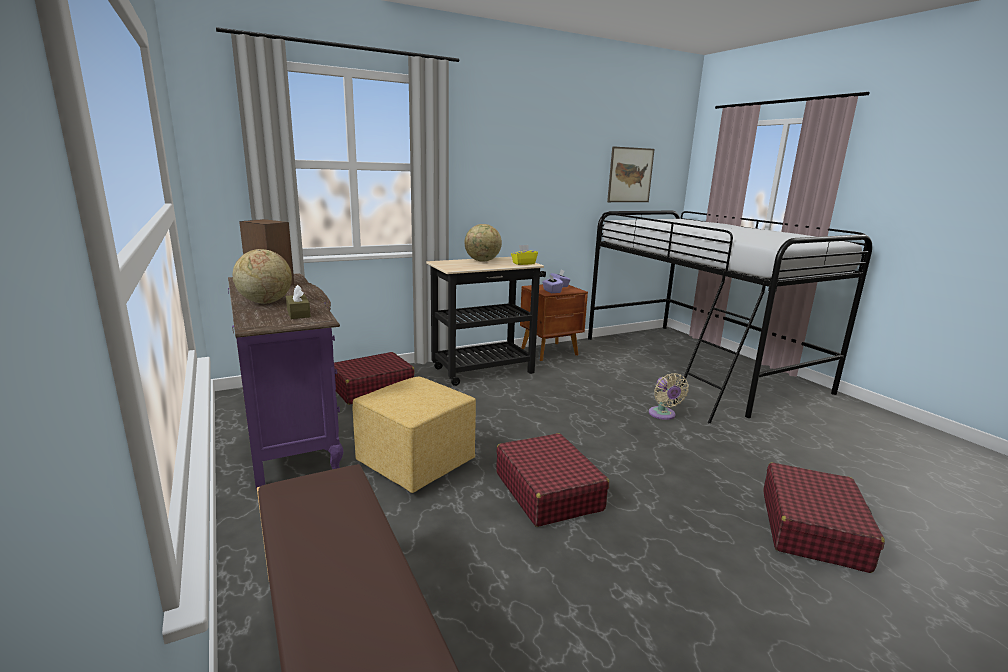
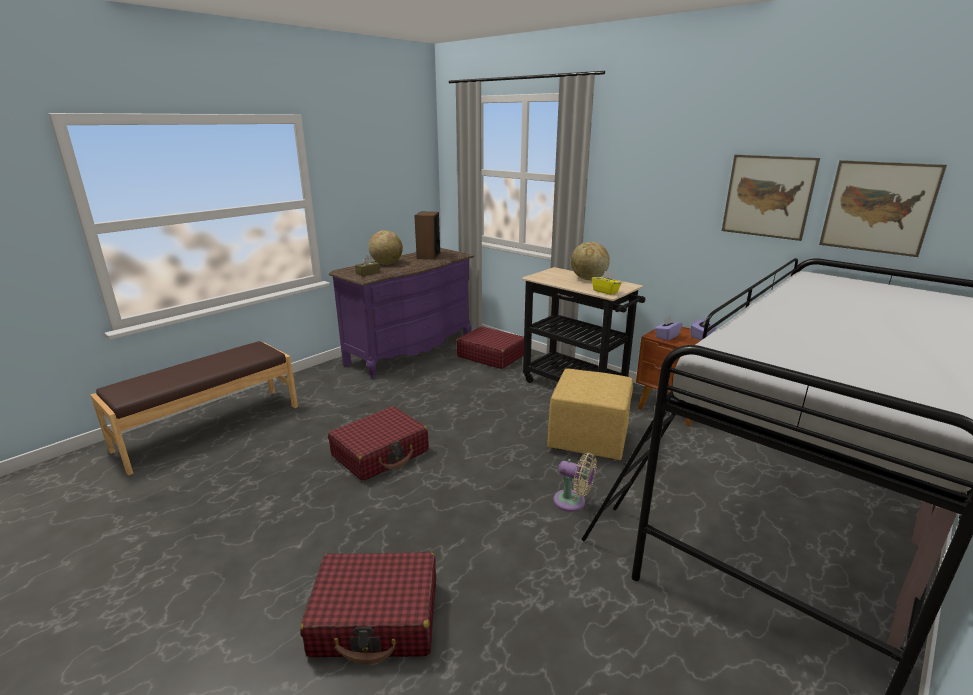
camera: 70 degrees right, 5 degrees up
yellow ottoman [353,376,476,493] -> yellow ottoman moved to [547,368,633,460]
beige fan [649,373,689,420] -> beige fan turned 120 degrees counterclockwise [553,453,597,512]
none -> picture [722,155,820,241]

